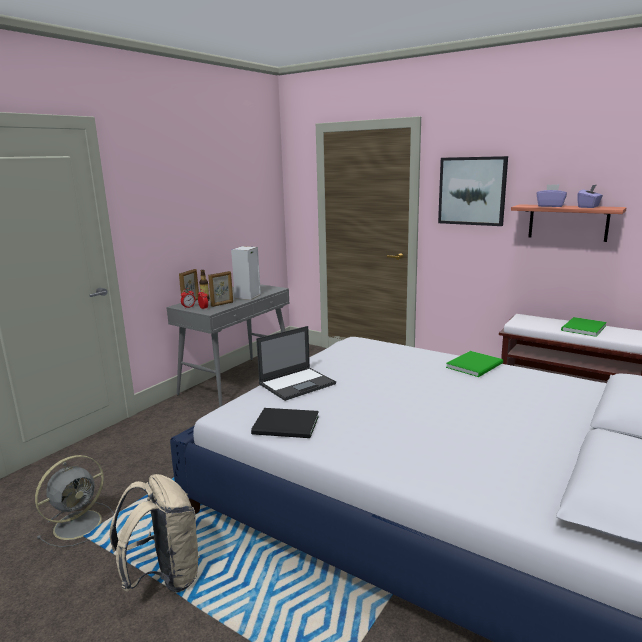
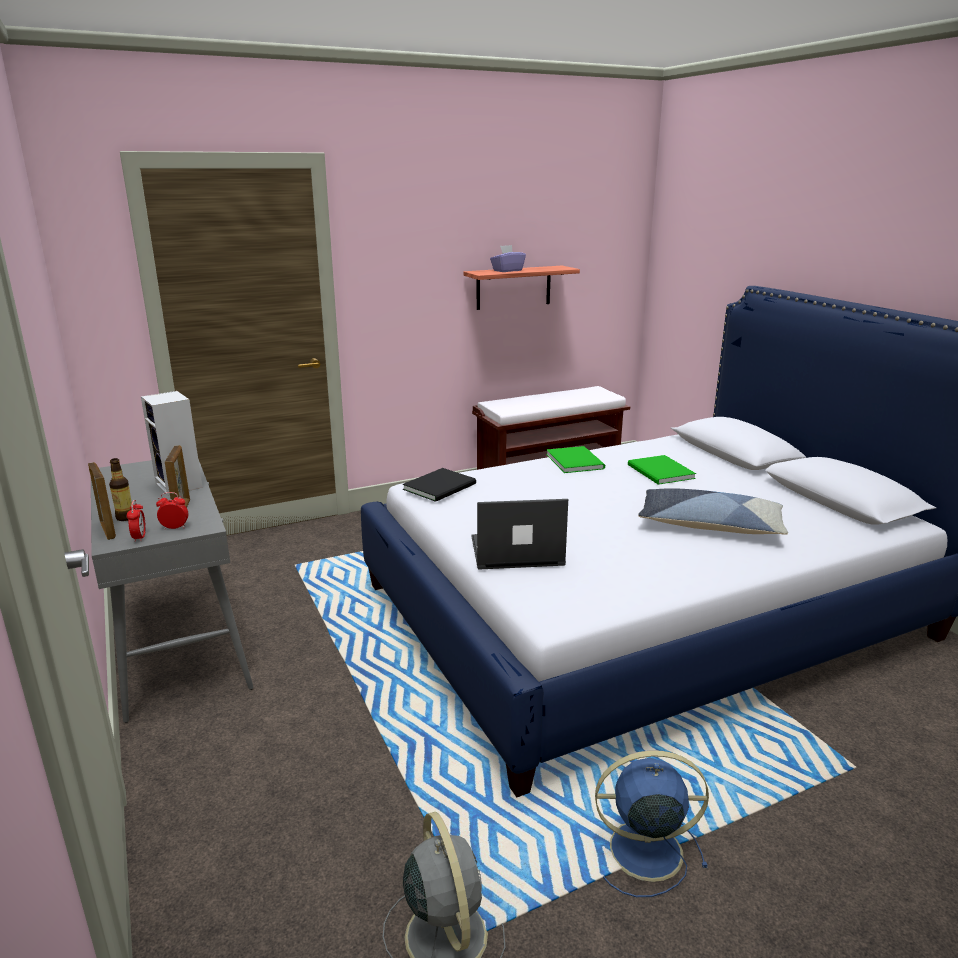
camera: 60 degrees left, 5 degrees up
beige backpack [109,474,200,593] -> blue fan [595,750,709,897]
black book [251,408,319,438] -> black book moved to [403,468,476,502]
laptop [256,326,336,401] -> laptop turned 90 degrees counterclockwise [471,499,568,570]
picture [438,156,508,226] -> none
green book [561,317,607,337] -> green book moved to [628,455,696,485]
purple tissue box [578,185,603,208] -> none
none -> pillow [638,488,788,535]

